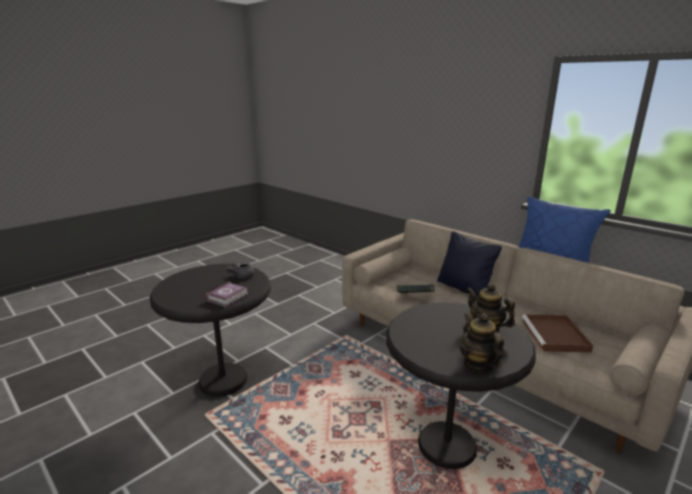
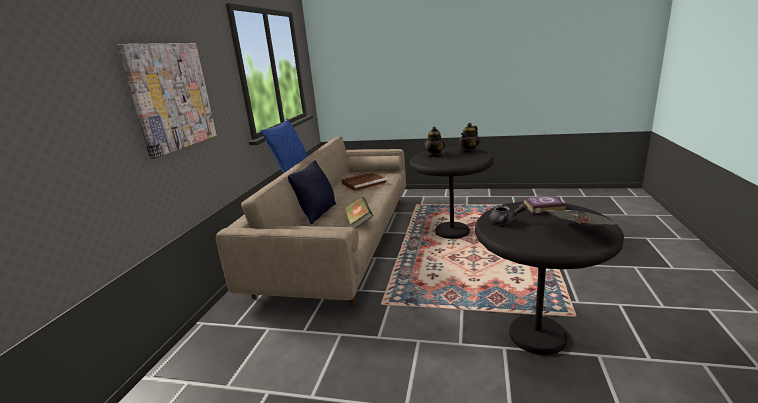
camera: 120 degrees left, 0 degrees up
none -> picture [117,43,216,158]
none -> newspaper [546,210,617,225]

